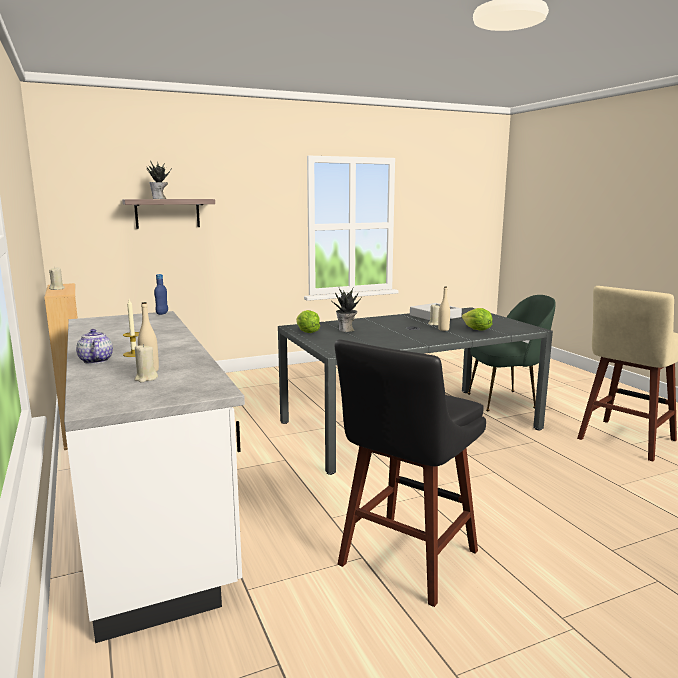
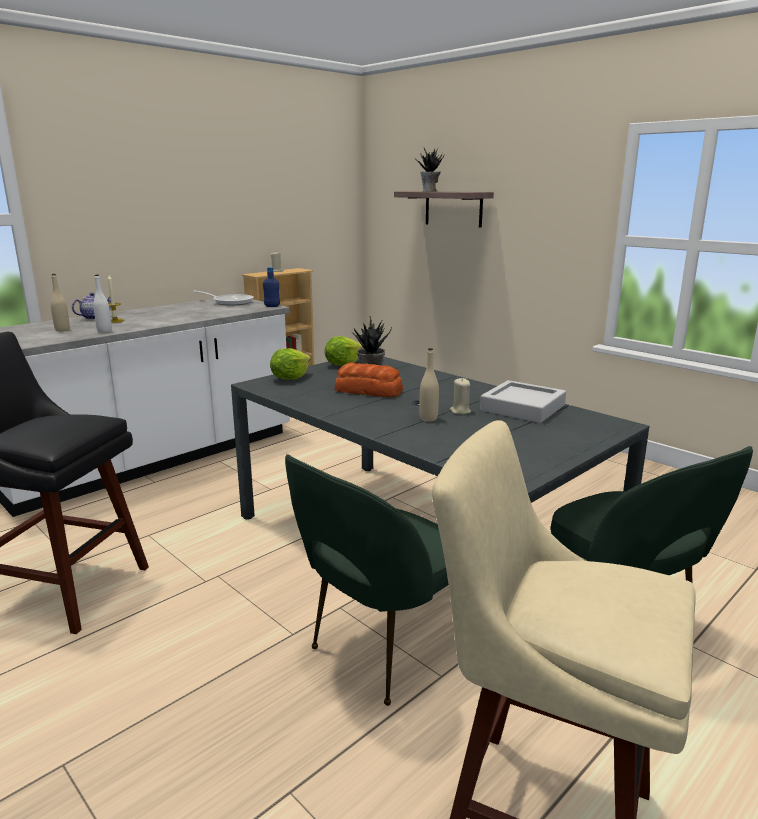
camera: 70 degrees right, 5 degrees up
beige candle [134,344,158,383] -> none
lettuce [462,308,492,331] -> lettuce moved to [270,348,311,380]
none -> white bottle [93,275,112,332]
none -> frying pan [193,291,254,306]
none -> green chair [285,454,449,706]
none -> bread [335,362,403,397]

